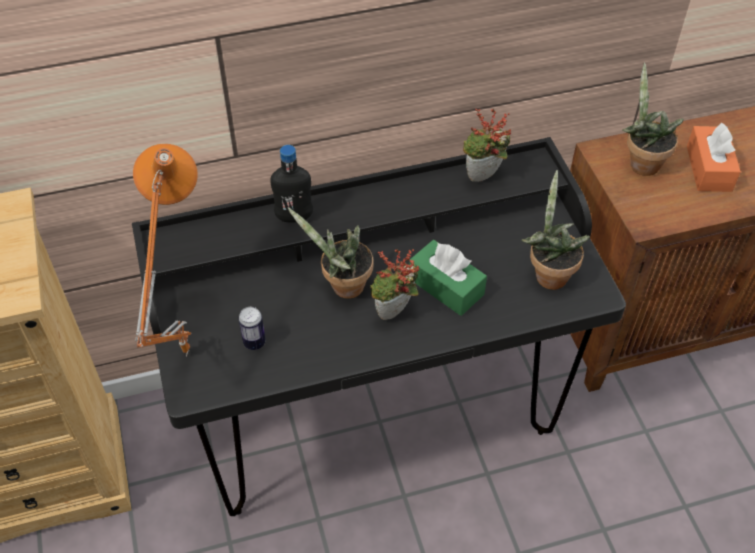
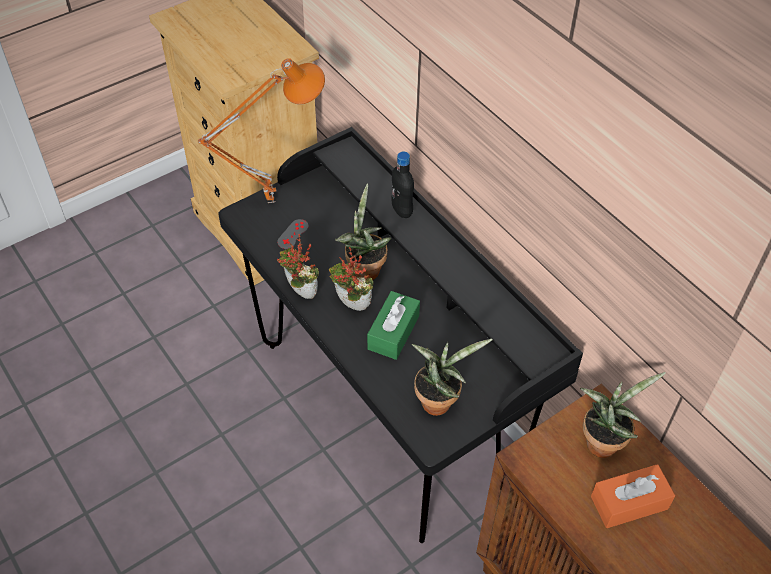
camera: 70 degrees right, 0 degrees up
can [239,307,266,350] -> grey game controller [277,219,309,249]
potted plant [463,108,511,182] -> potted plant moved to [277,234,319,299]

